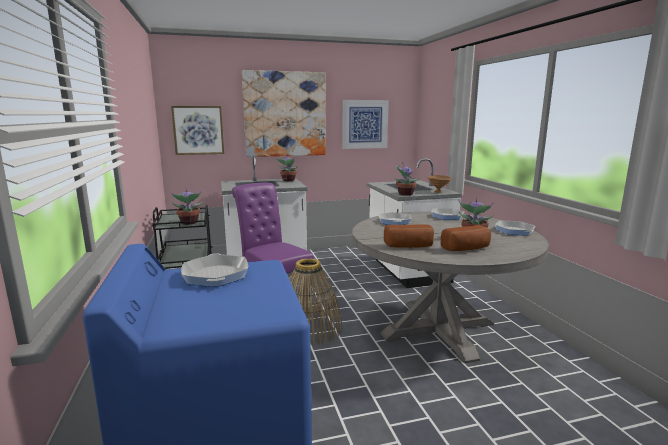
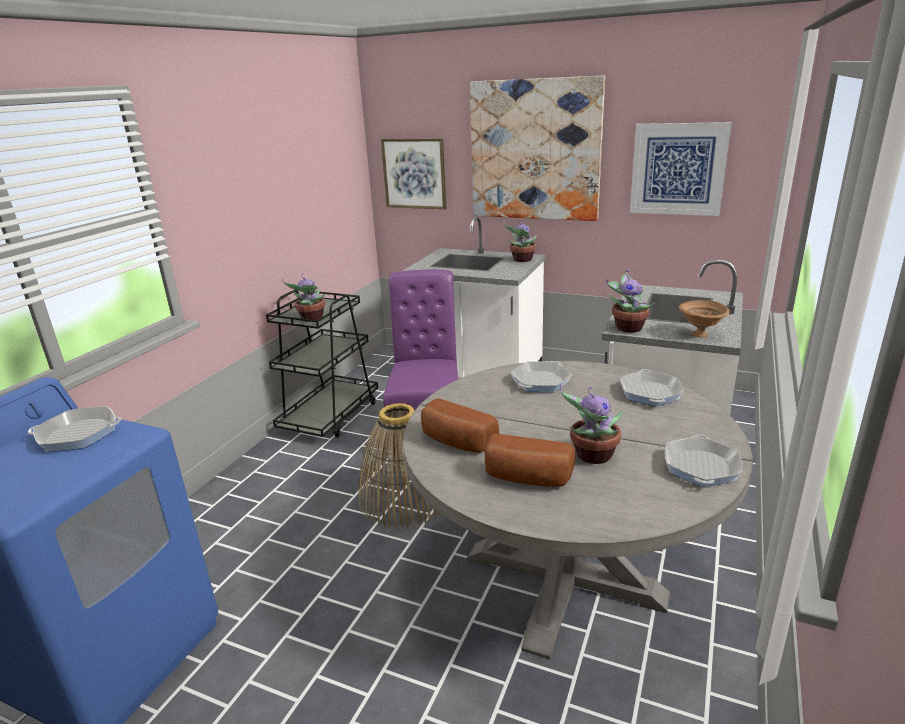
camera: 40 degrees right, 10 degrees up
frying pan [181,253,248,287] -> frying pan turned 60 degrees clockwise [28,406,122,452]

